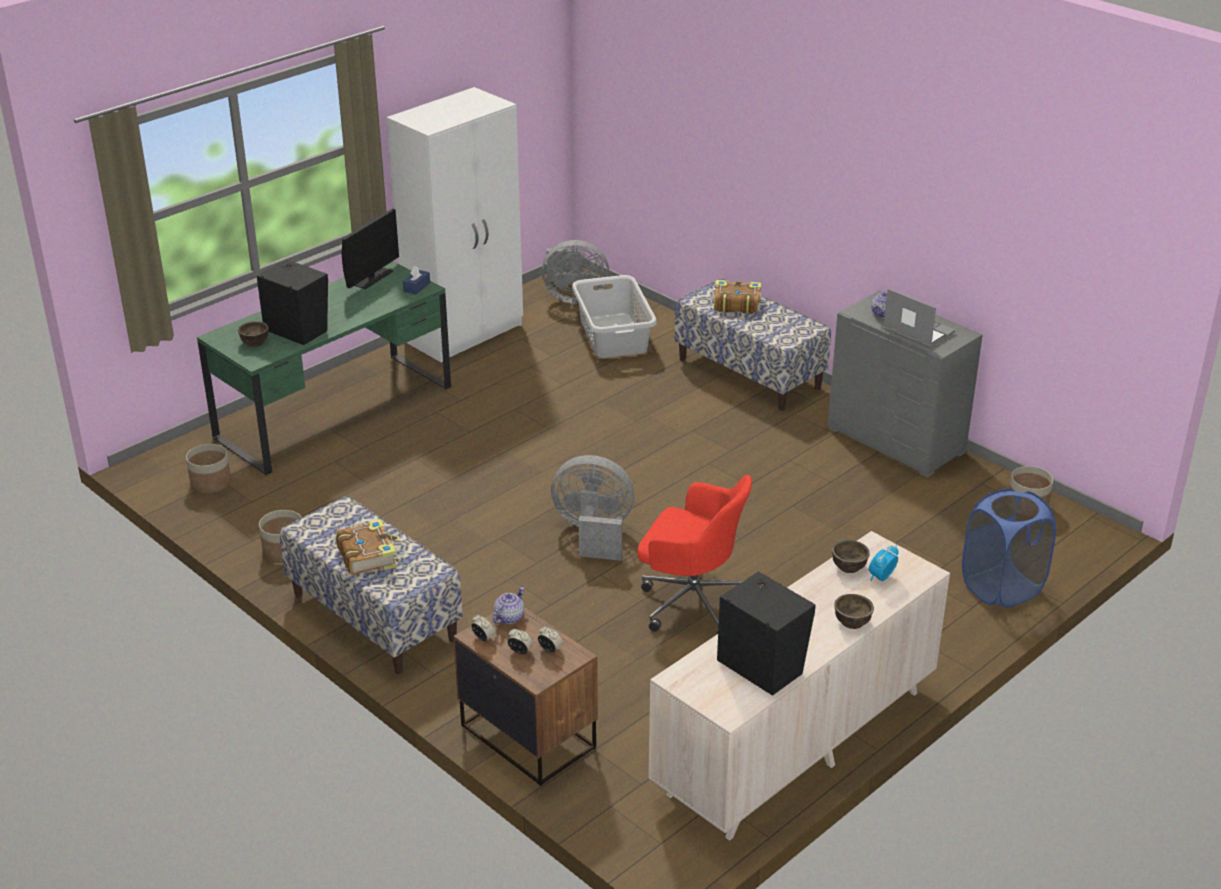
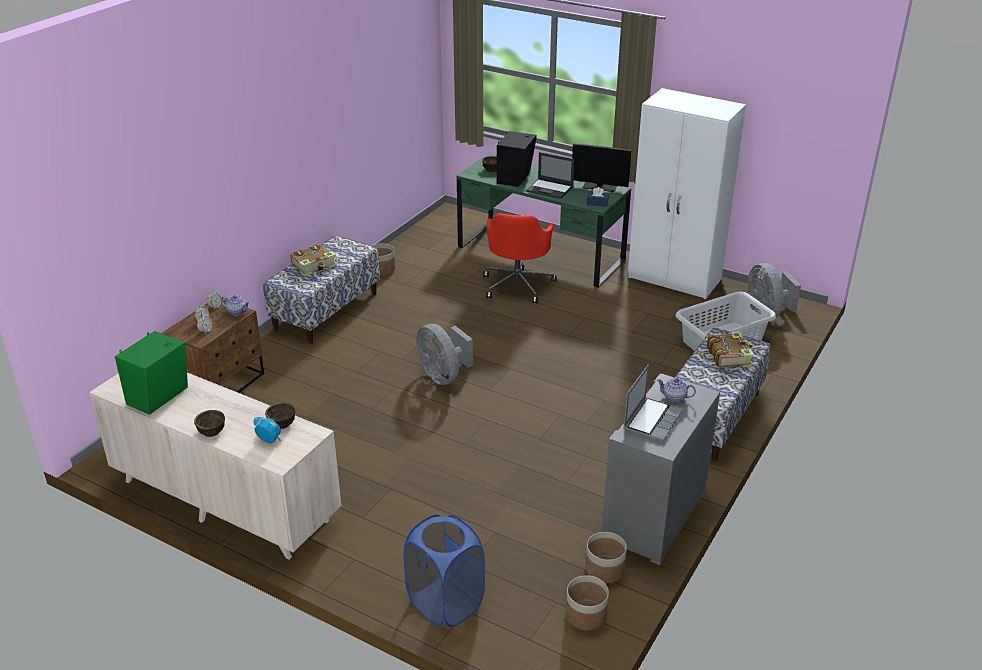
camera: 75 degrees right, 0 degrees up
planter [186,444,231,493] -> planter moved to [585,532,627,583]
grey fan [551,455,634,561] -> grey fan turned 150 degrees clockwise [416,324,473,385]
red office chair [637,475,752,634] -> red office chair moved to [483,213,557,303]
black speaker [717,571,816,696] -> green speaker [115,331,188,415]
none -> laptop [526,152,574,199]

